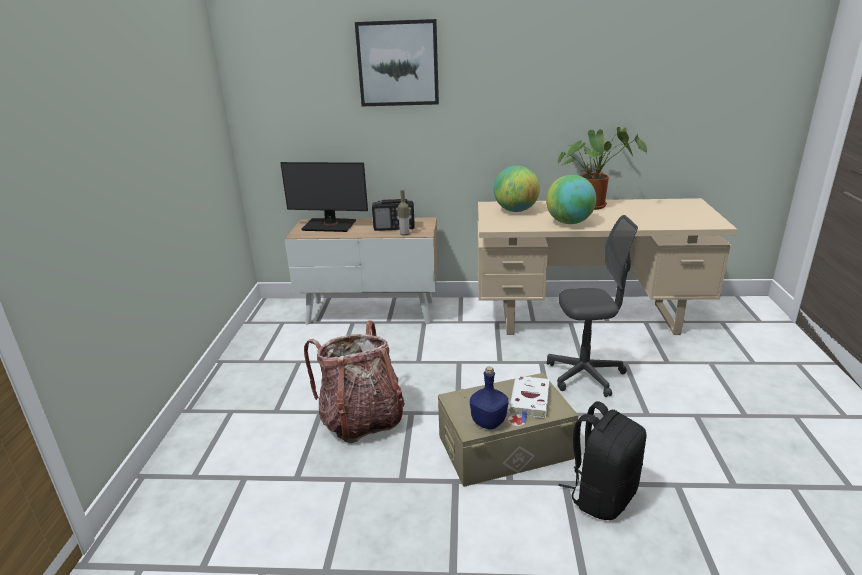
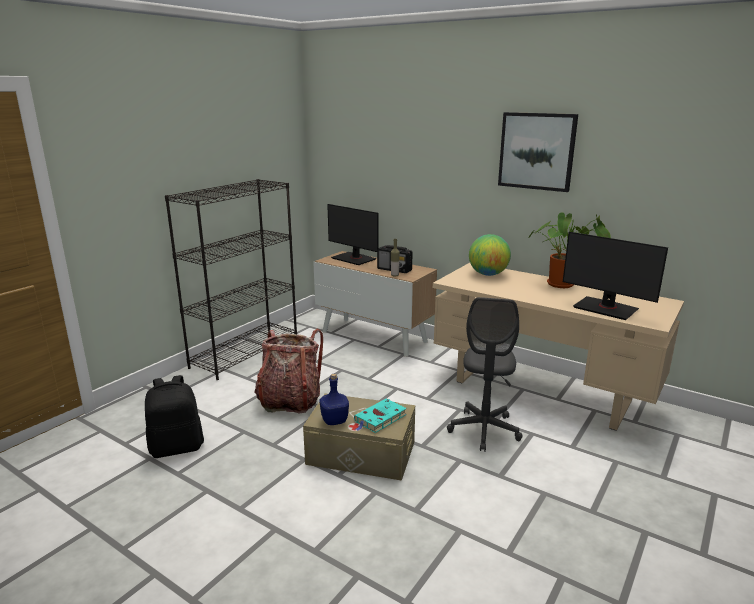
camera: 30 degrees right, 5 degrees down
picture [355,19,439,106] -> picture moved to [498,112,578,192]
white book [509,376,549,424] -> turquoise book [354,398,407,433]
globe [546,175,596,224] -> none
grey office chair [547,215,638,397] -> grey office chair turned 75 degrees clockwise [447,297,523,452]
black backpack [559,401,646,520] -> black backpack moved to [145,375,204,458]
none -> black bookcase [165,179,297,380]
none -> monitor [563,232,668,320]

